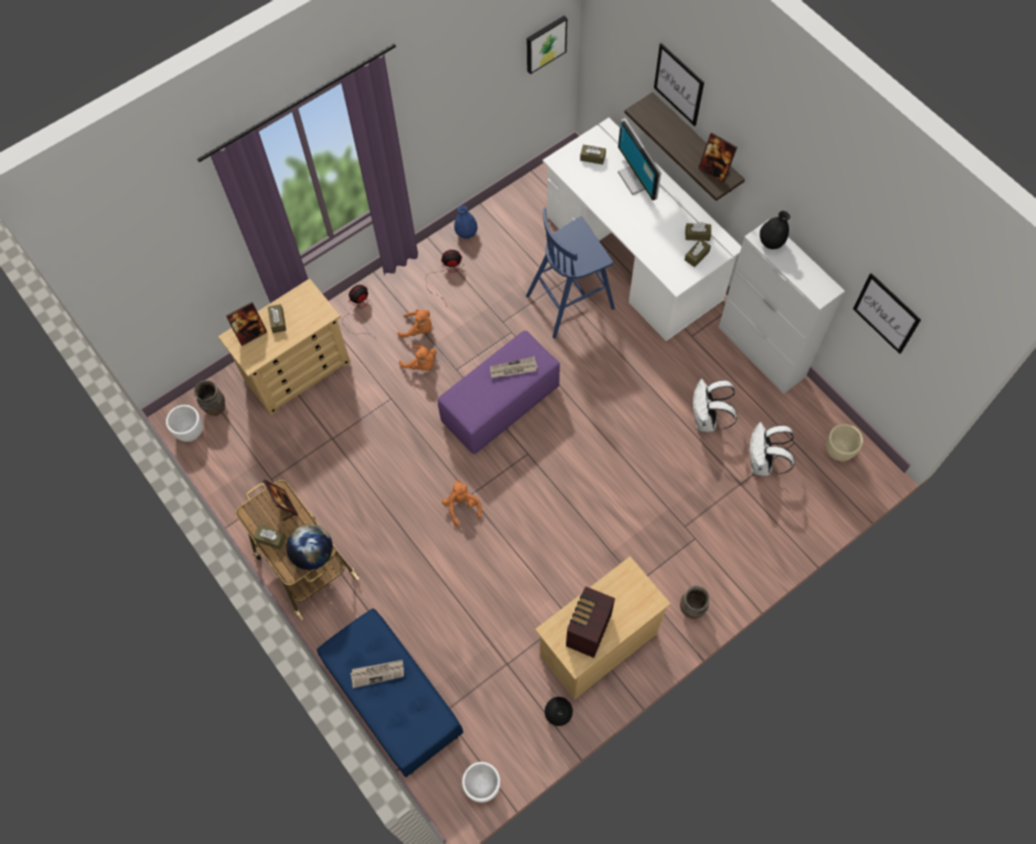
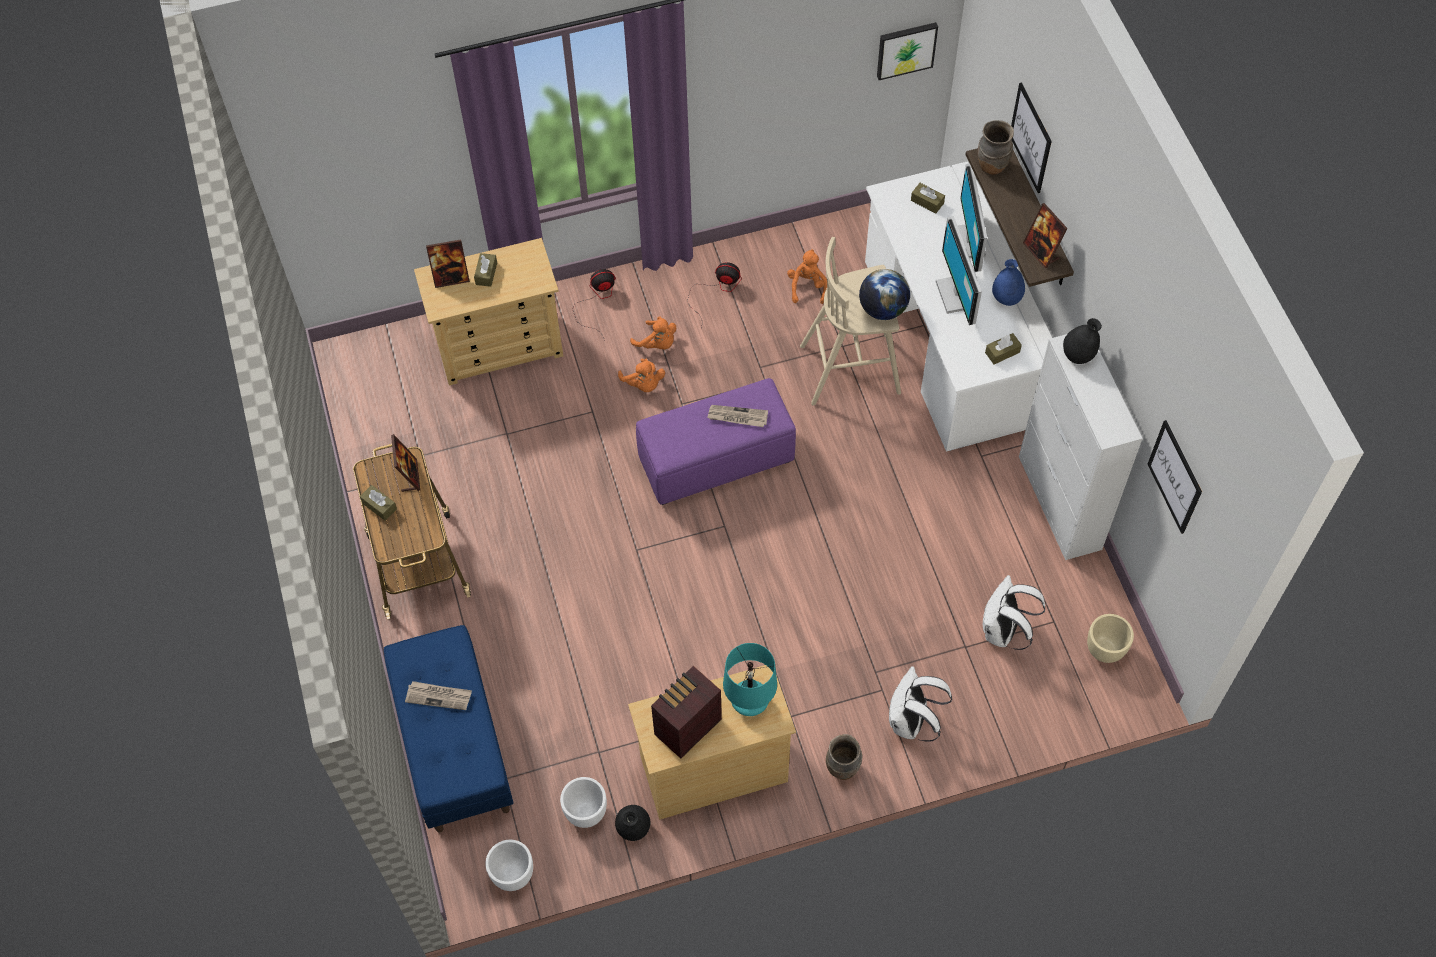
camera: 20 degrees right, 5 degrees down
white planter [166,405,203,442] -> white planter moved to [560,777,607,828]
brown vase [194,380,225,416] -> brown vase moved to [978,120,1014,175]
globe [286,524,333,570] -> globe moved to [859,269,910,320]
orange plush toy [442,480,482,527] -> orange plush toy moved to [787,249,827,304]
blue vase [454,206,477,239] -> blue vase moved to [992,259,1025,306]
blue stool [526,207,615,339] -> beige stool [800,237,901,406]
brown tissue box [685,222,711,241] -> none
white backpack [693,379,737,432] -> white backpack moved to [889,666,952,742]
none -> turquoise table lamp [723,643,777,716]
none -> monitor [936,216,982,325]

